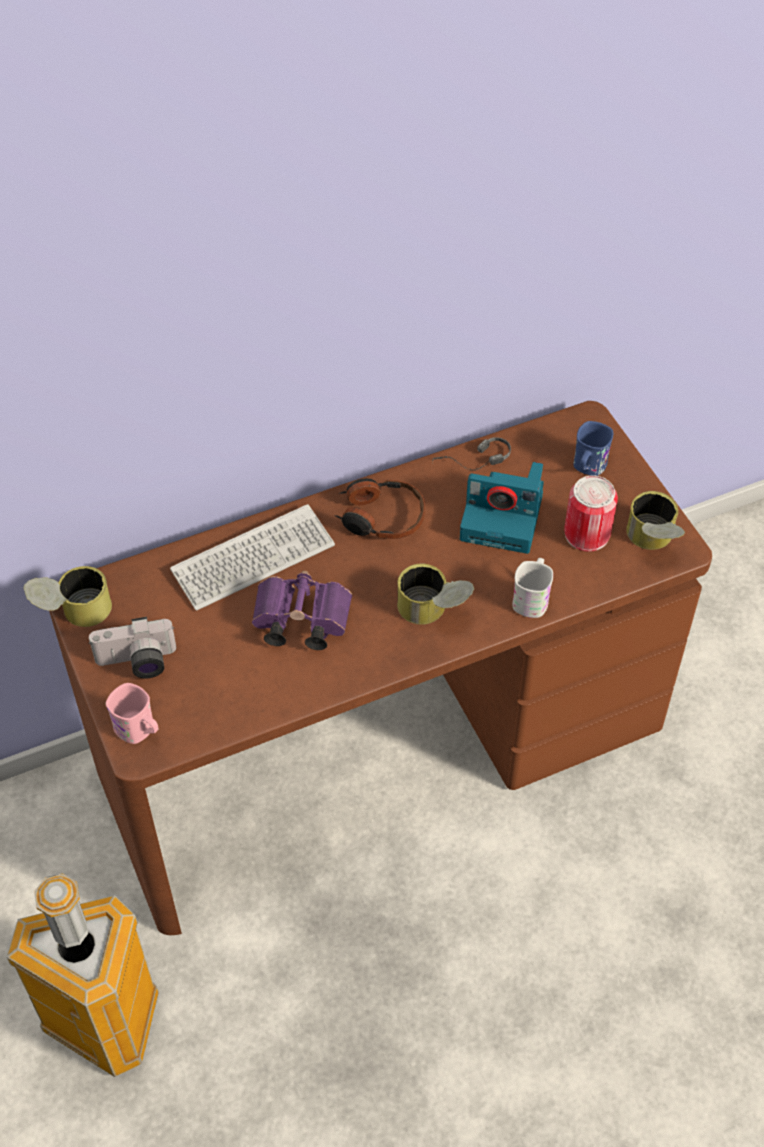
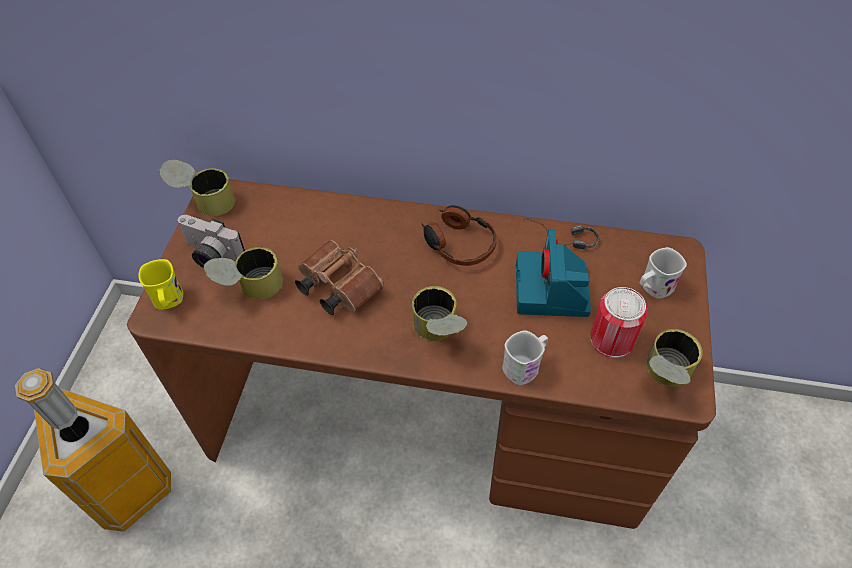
camera: 35 degrees right, 0 degrees up
pink mug [106,683,159,744] -> yellow mug [138,259,183,309]
keyboard [170,504,335,610] -> none
purple binoculars [252,571,352,650] -> brown binoculars [295,240,384,315]
camera [460,462,544,554] -> camera turned 45 degrees clockwise [516,229,591,317]
blue mug [573,421,613,476] -> white mug [639,247,687,298]
none -> can [204,247,283,300]

